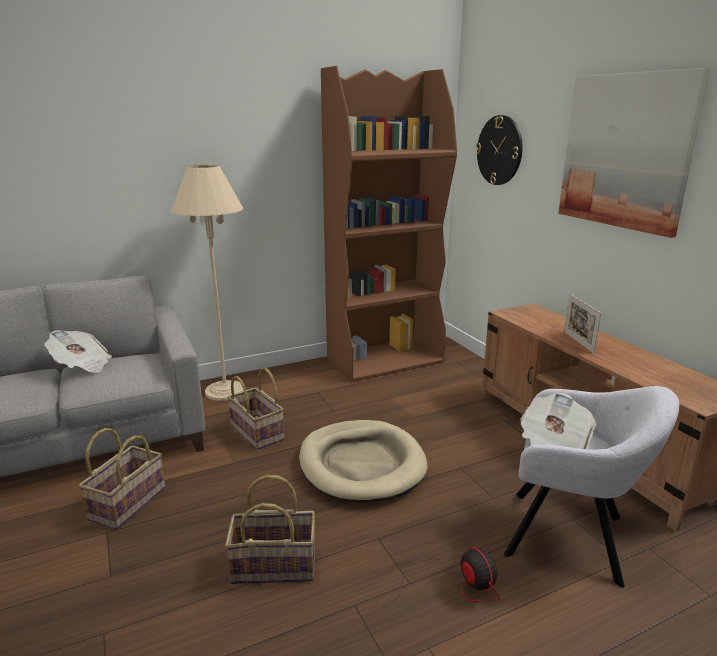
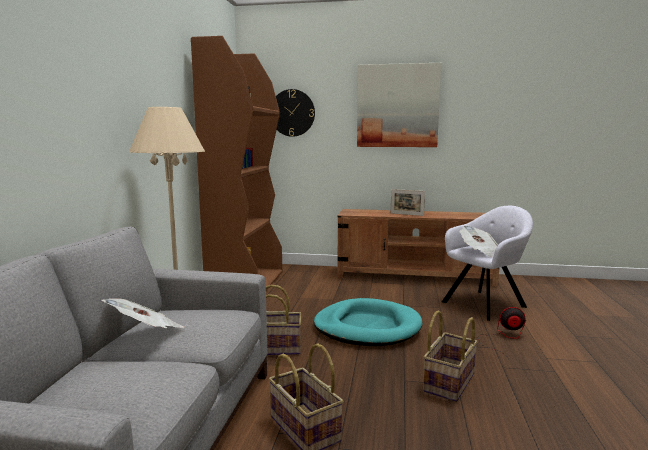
camera: 55 degrees left, 10 degrees down
beige dog bed [299,420,428,503] -> turquoise dog bed [314,298,423,346]

